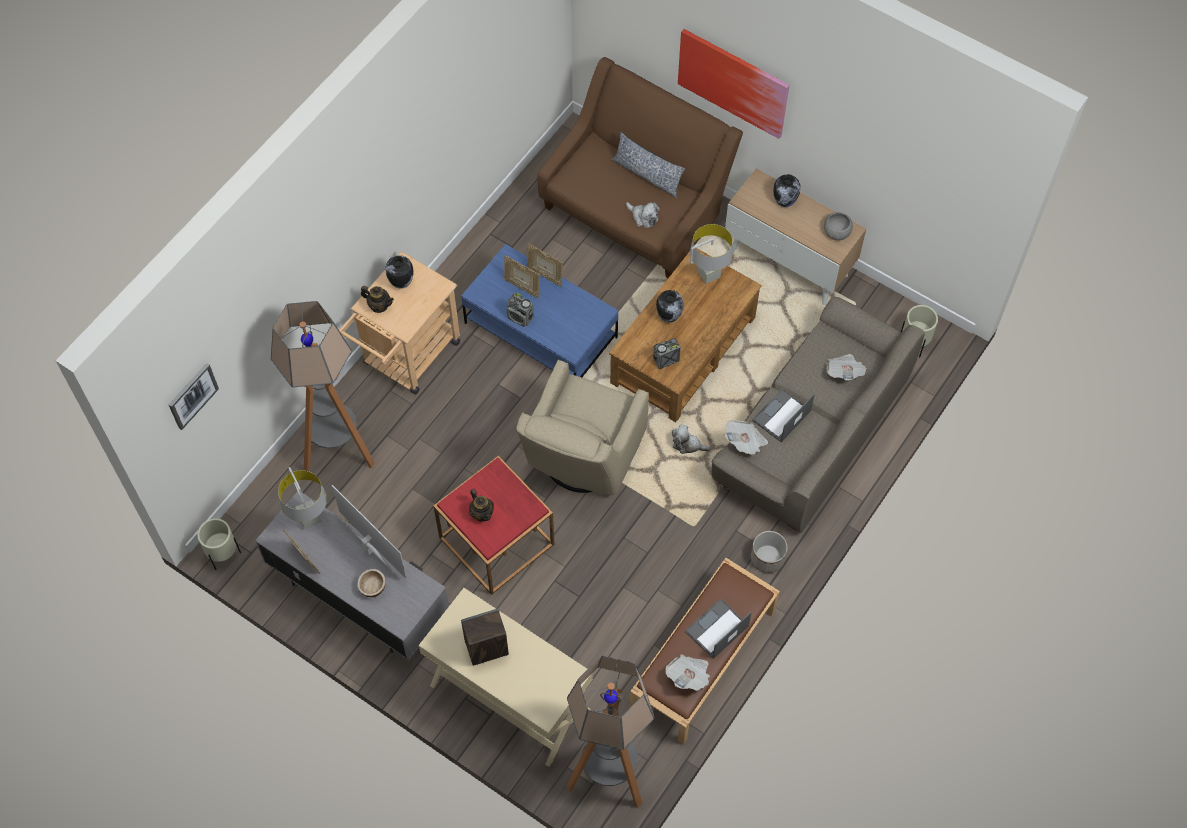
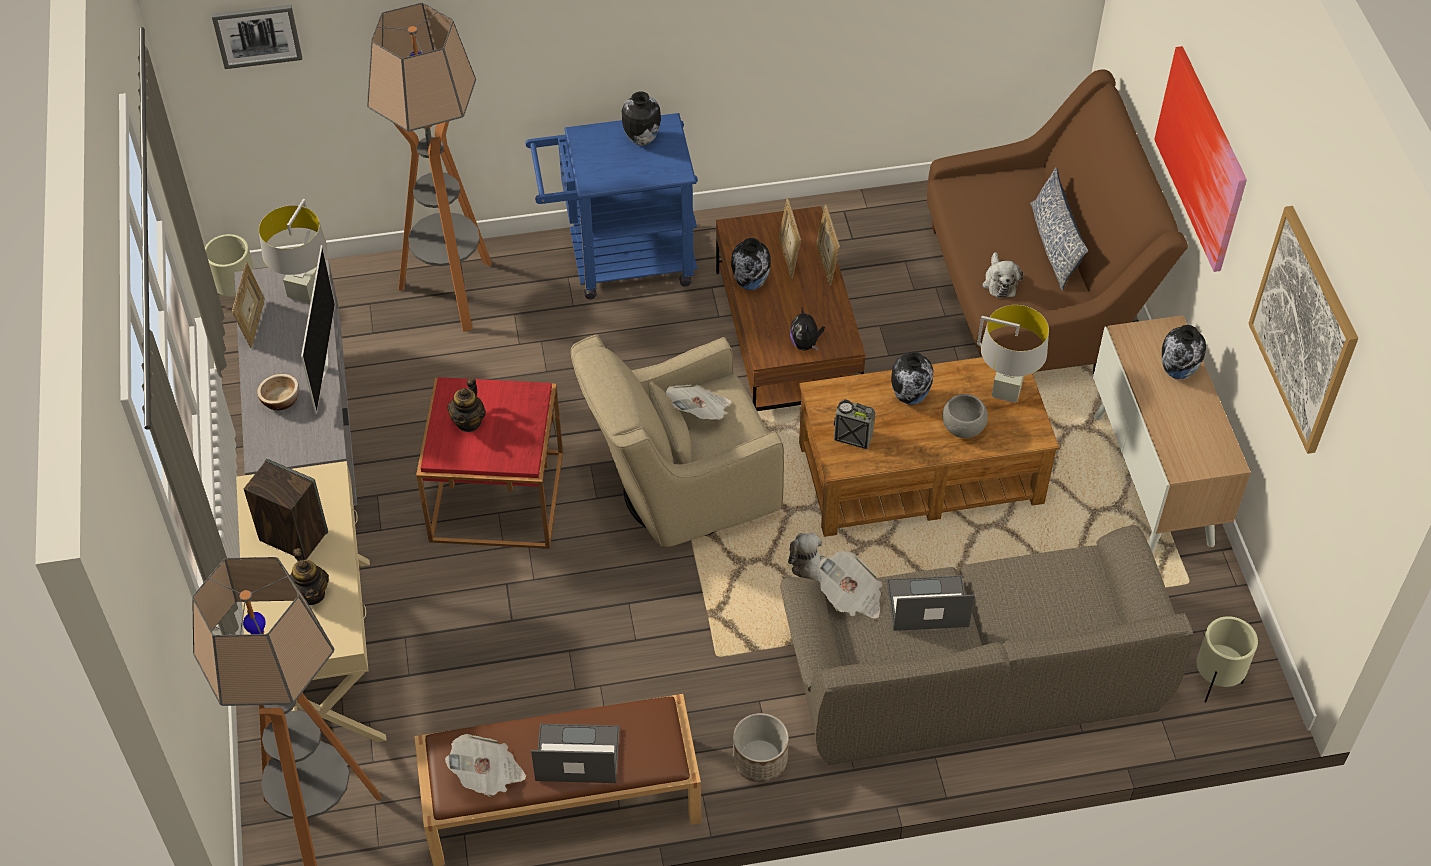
camera: 45 degrees right, 10 degrees down
beige cart [339,251,460,394] -> blue cart [525,113,698,299]
teapot [361,286,394,313] -> teapot moved to [290,548,329,605]
blue coffee table [461,244,618,377] -> brown coffee table [716,206,866,411]
radio [507,293,534,327] -> vase [731,238,771,290]
grey bowl [824,212,853,240] -> grey bowl moved to [942,394,988,438]
newspaper [826,354,867,380] -> newspaper moved to [666,385,731,420]
none -> plush toy [790,307,825,351]
none -> picture [1248,206,1358,454]

